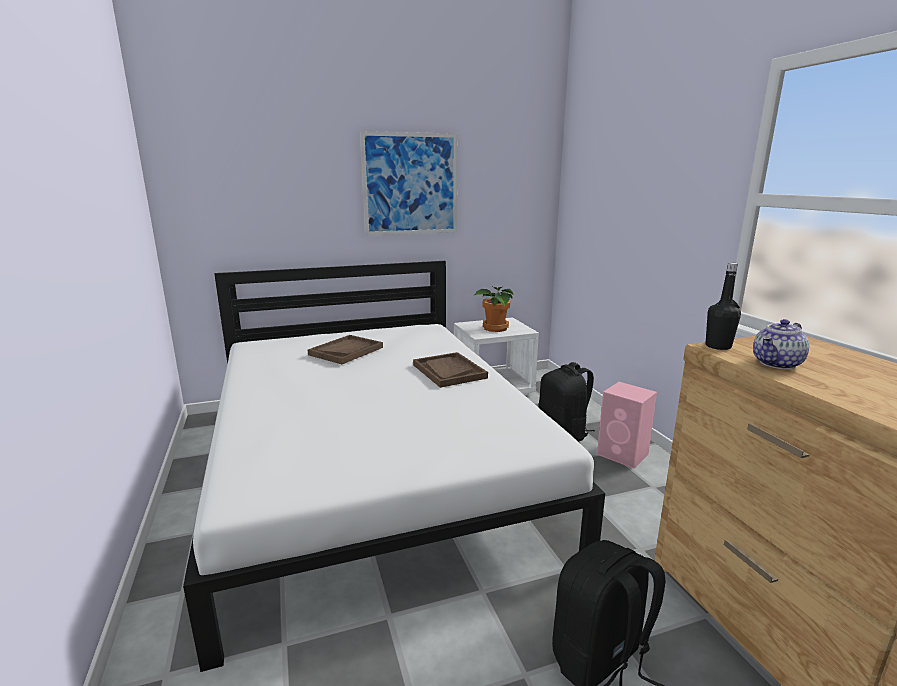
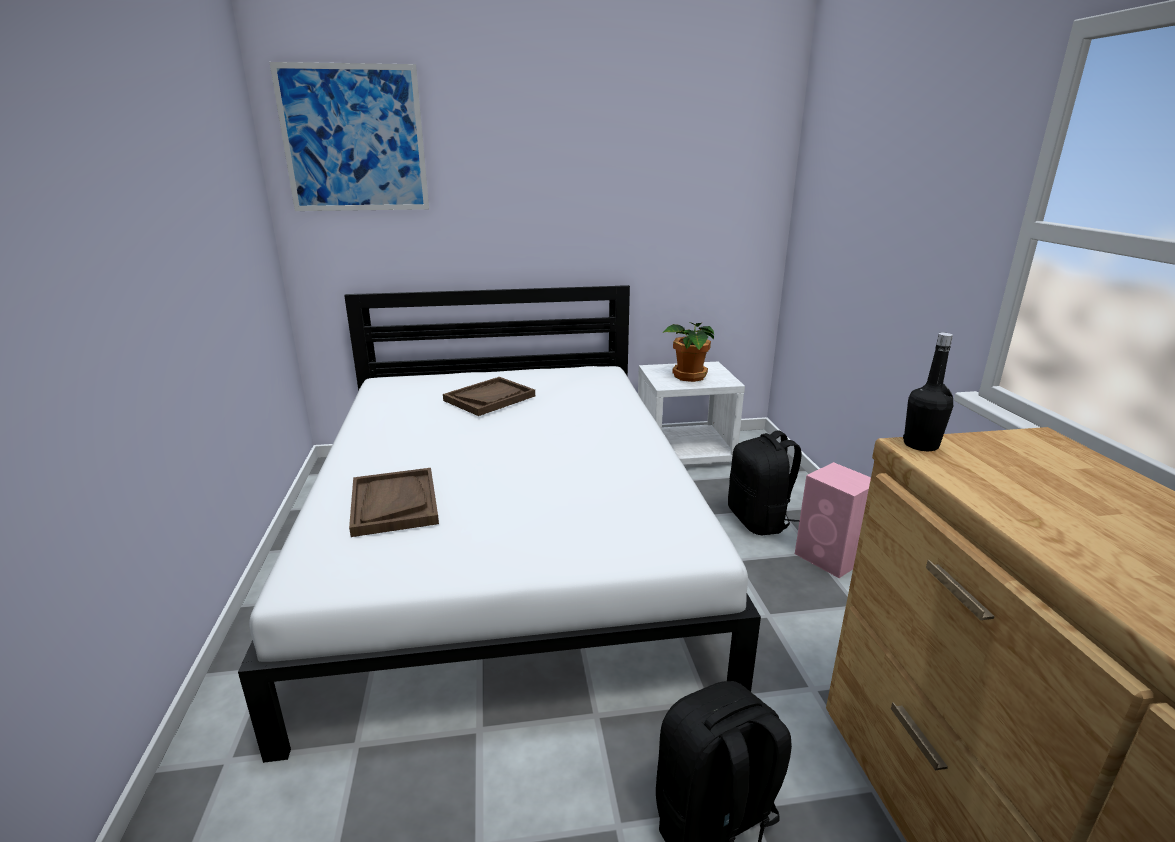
camera: 10 degrees right, 5 degrees up
picture [360,131,457,236] -> picture moved to [270,62,429,211]
brown tray [413,352,488,388] -> brown tray moved to [349,468,439,537]
teapot [753,319,809,369] -> none

